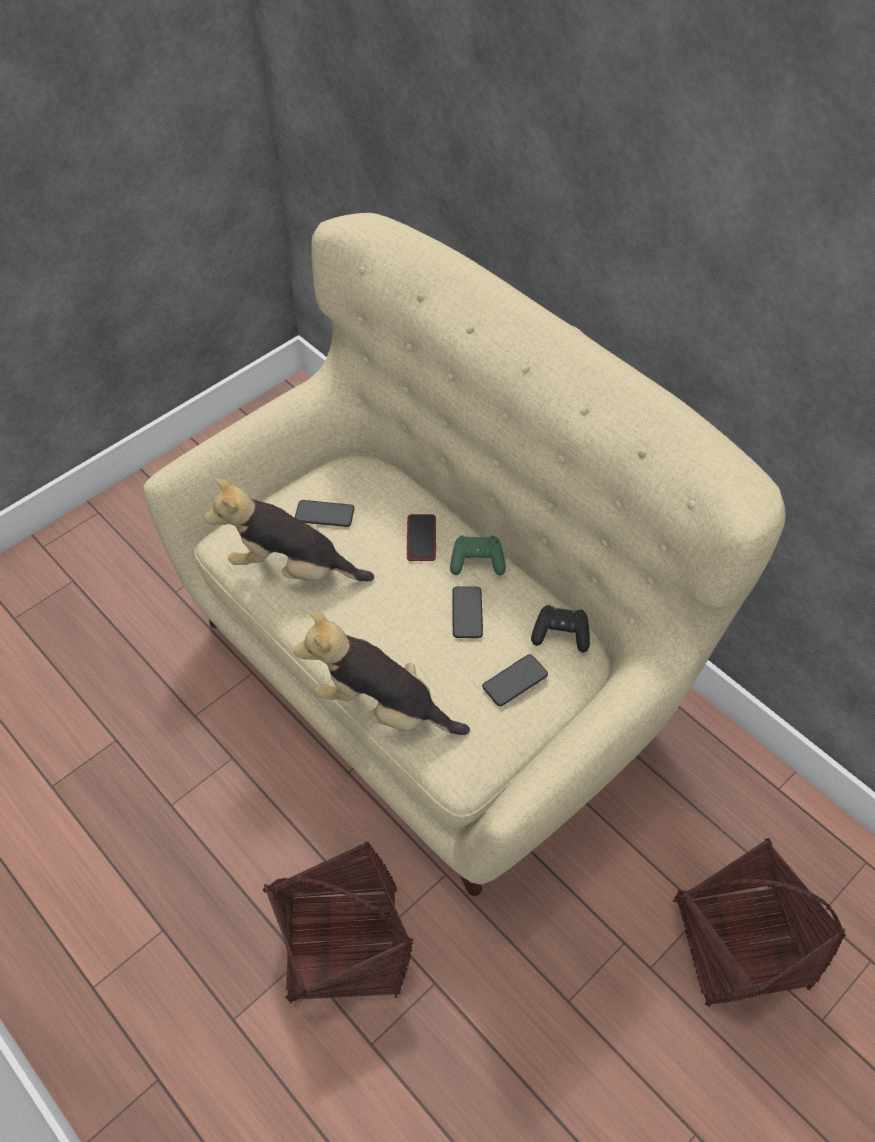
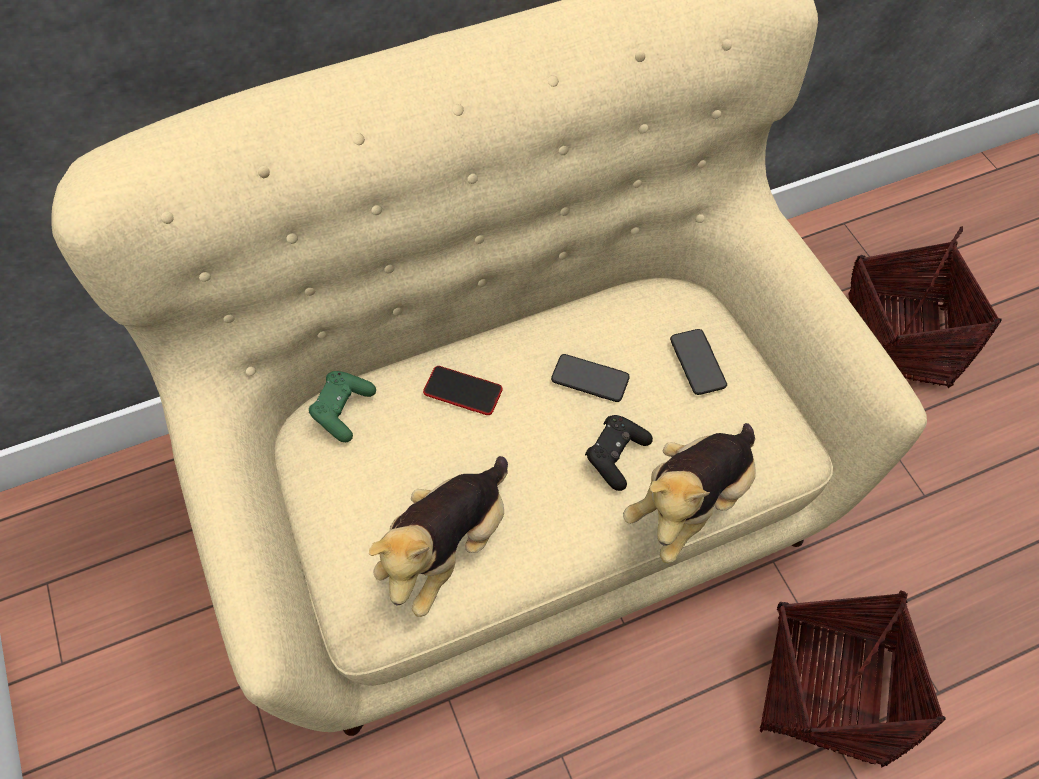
camera: 70 degrees left, 5 degrees up
phone [295,500,355,527] -> none
green game controller [450,536,506,575] -> green game controller moved to [309,371,376,442]
black game controller [531,605,590,653] -> black game controller moved to [585,415,653,491]

